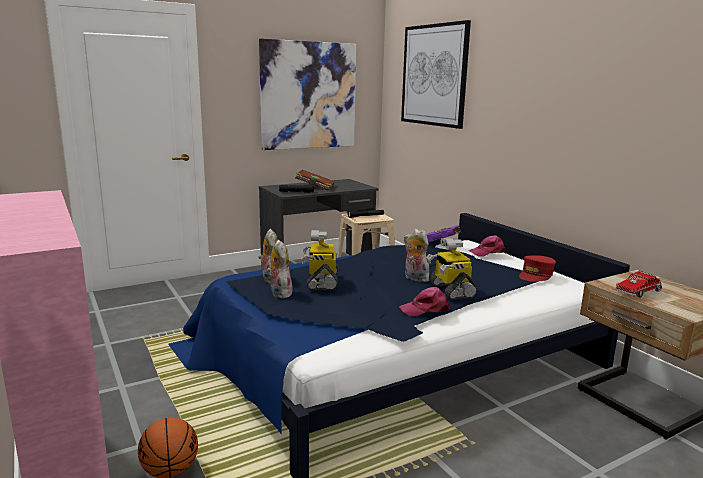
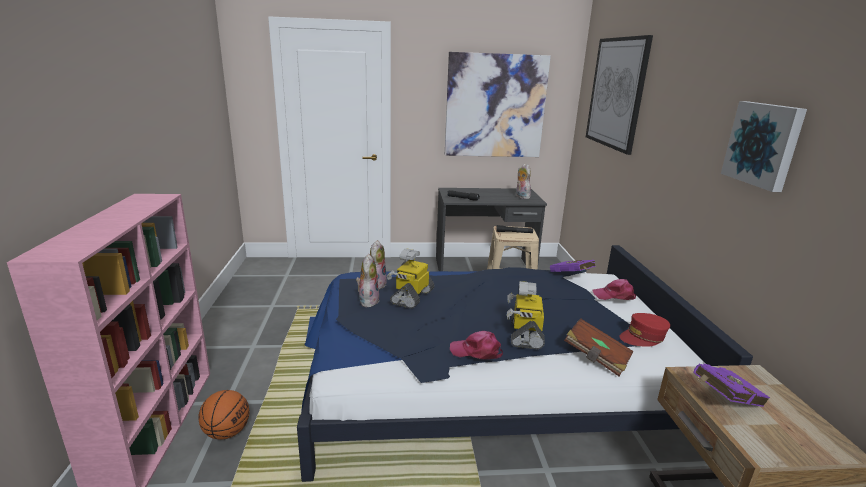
camera: 25 degrees right, 5 degrees up
brown book [295,170,334,191] -> brown book moved to [564,318,633,376]
plush toy [403,229,429,282] -> plush toy moved to [517,164,531,199]
toy truck [615,270,662,297] -> purple book [693,364,770,407]
none -> picture [721,101,807,192]

